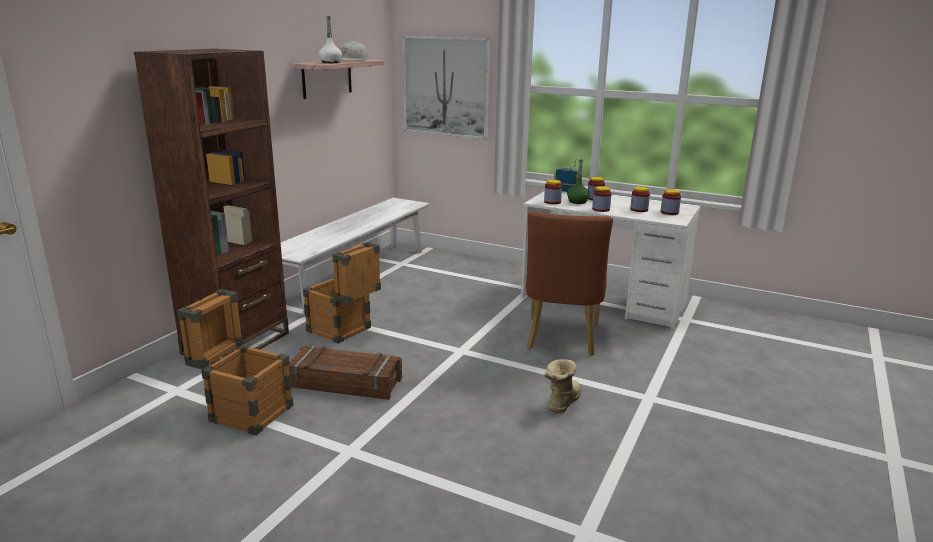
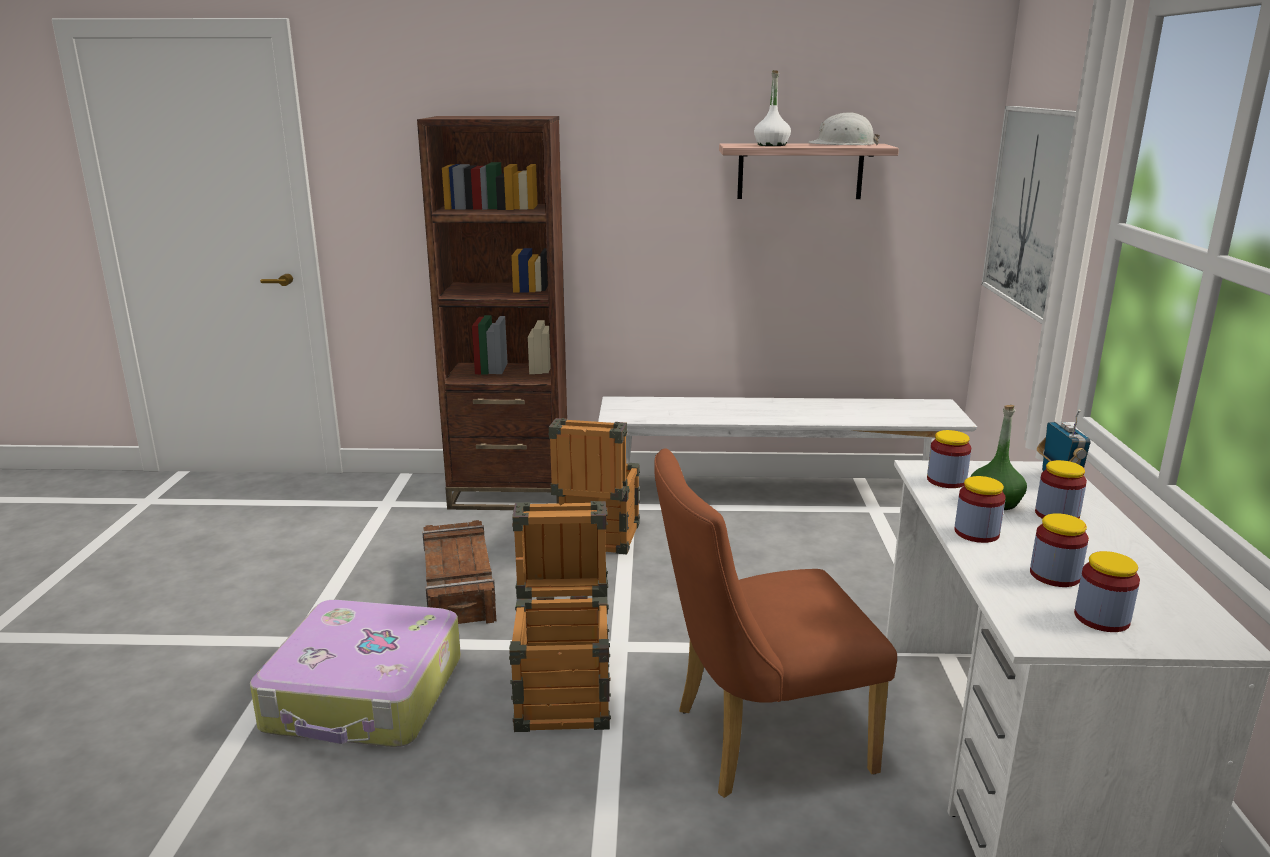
camera: 65 degrees right, 0 degrees up
crate [177,289,293,435] -> crate moved to [509,501,611,732]
boot [544,359,582,413] -> none
none -> suitcase [250,600,461,747]

